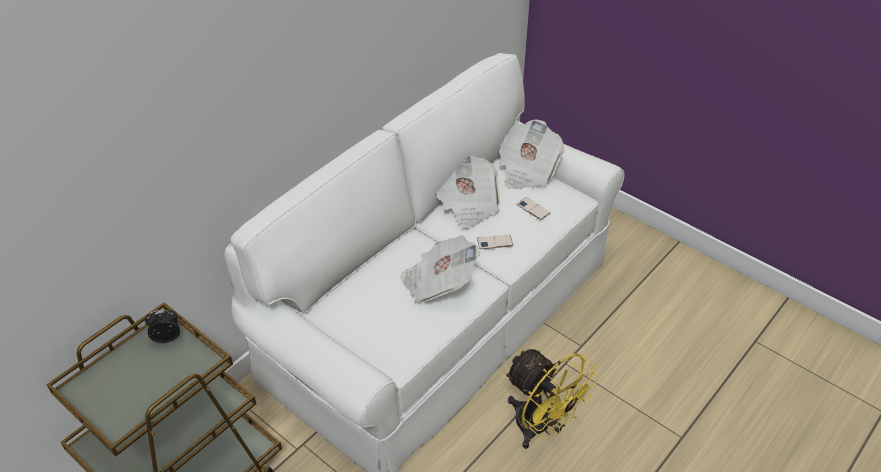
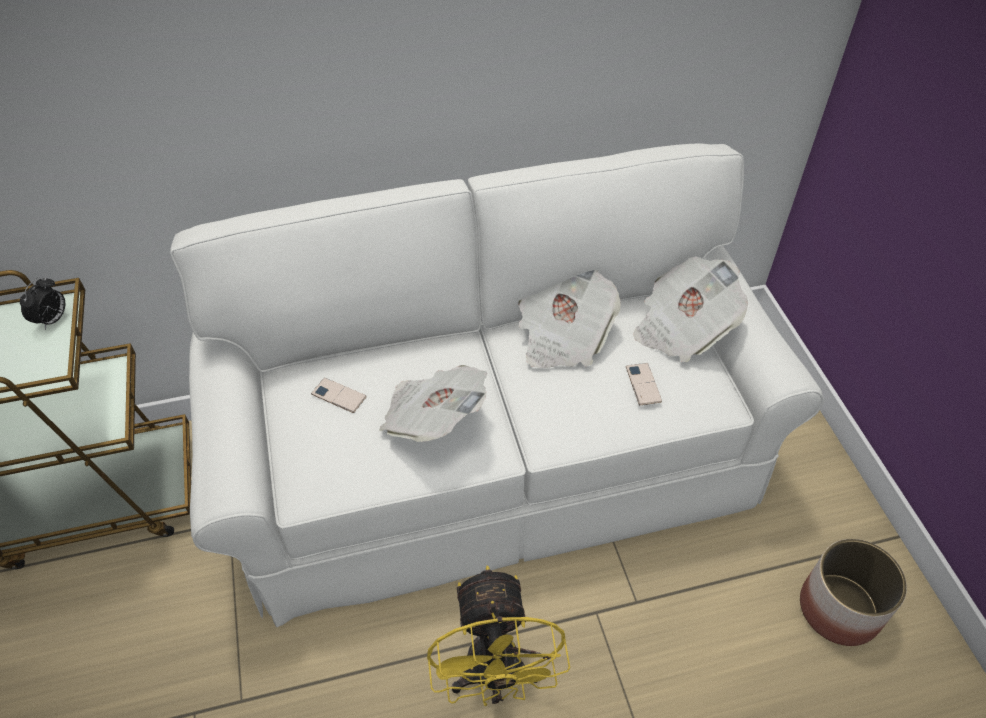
camera: 35 degrees right, 5 degrees up
alarm clock [145,310,180,343] -> alarm clock turned 90 degrees clockwise [20,277,65,330]
phone [477,235,513,249] -> phone moved to [311,378,367,413]
none -> planter [800,539,907,646]

